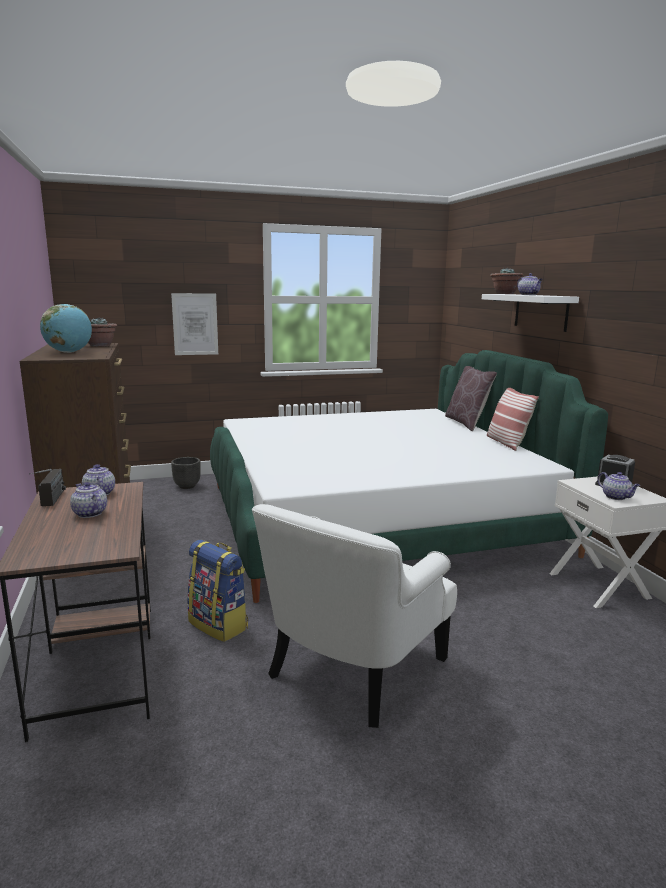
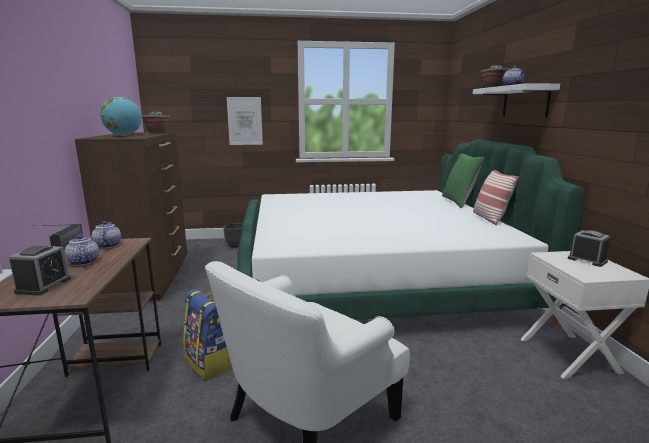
camera: 10 degrees right, 0 degrees up
brown pillow [445,366,497,431] -> green pillow [442,154,485,208]
teapot [598,472,640,500] -> none
none -> alarm clock [9,245,71,296]

